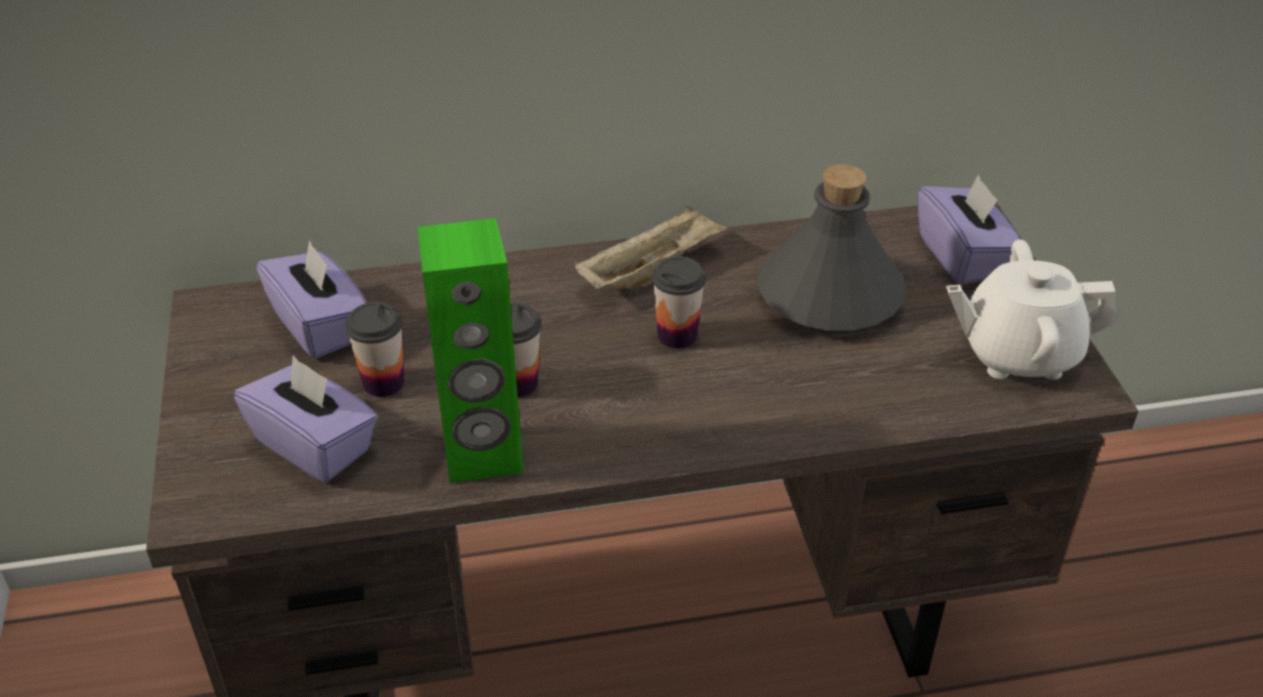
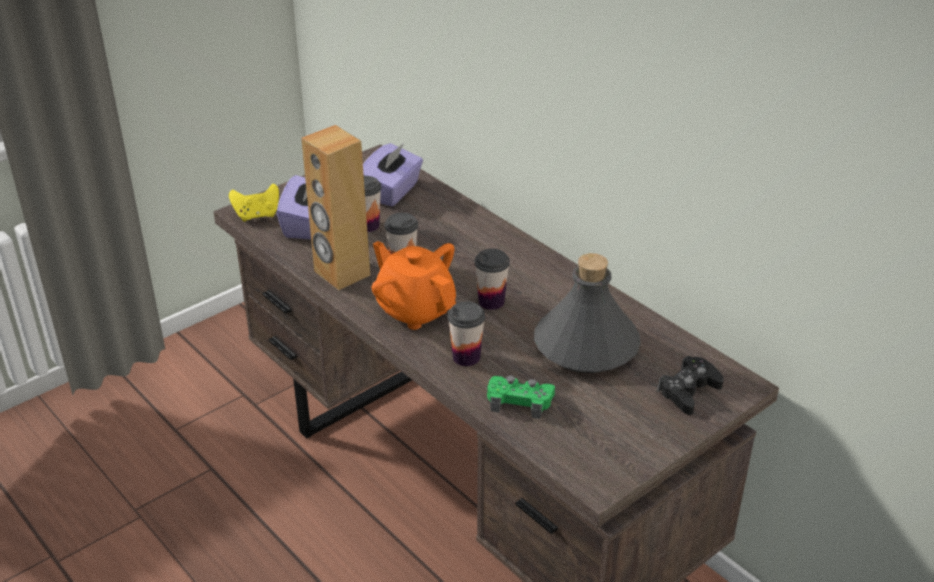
camera: 60 degrees right, 5 degrees down
green speaker [417,218,524,483] -> brown speaker [301,125,370,290]
beige tray [575,205,727,289] -> none
purple tissue box [918,174,1020,285] -> black game controller [657,356,724,415]
white teapot [946,239,1117,380] -> none
none -> yellow game controller [229,184,279,222]
none -> orange teapot [371,241,456,330]
none -> cup [448,301,485,366]
none -> green game controller [487,376,555,419]

